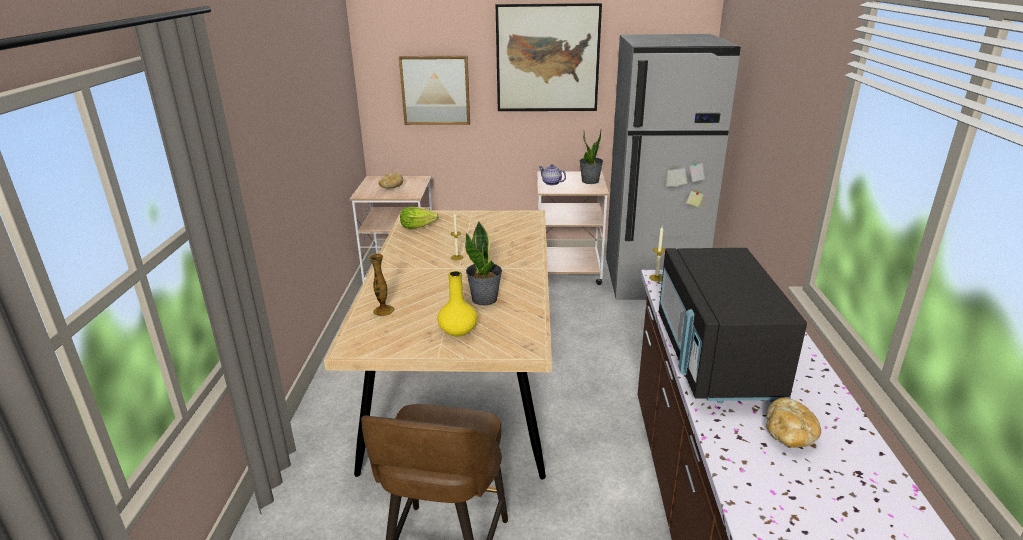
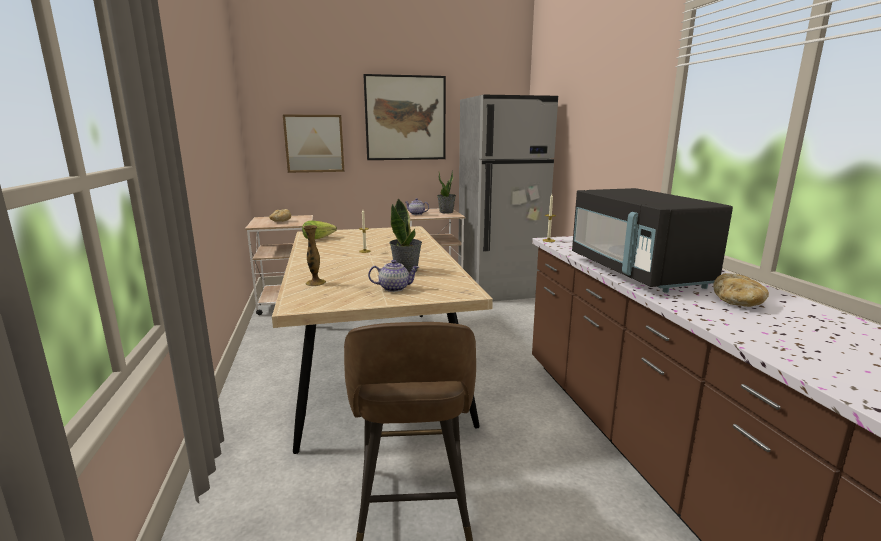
camera: 15 degrees left, 10 degrees down
yellow vase [437,271,478,337] -> teapot [368,260,419,292]

